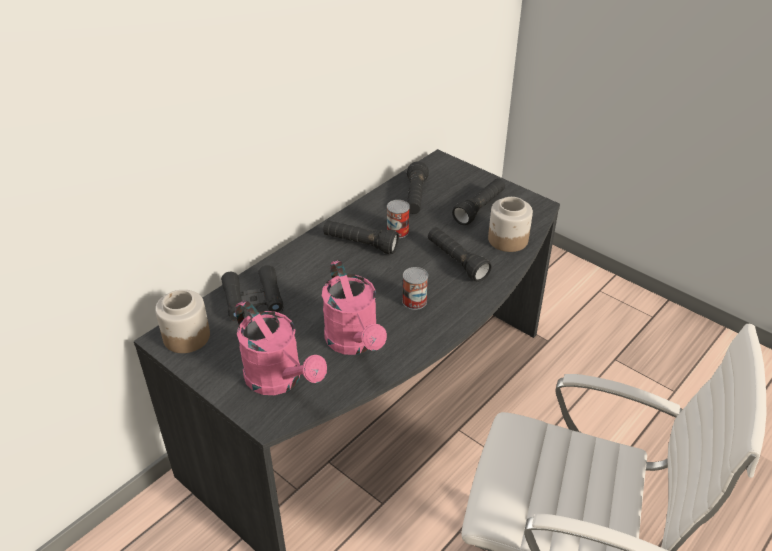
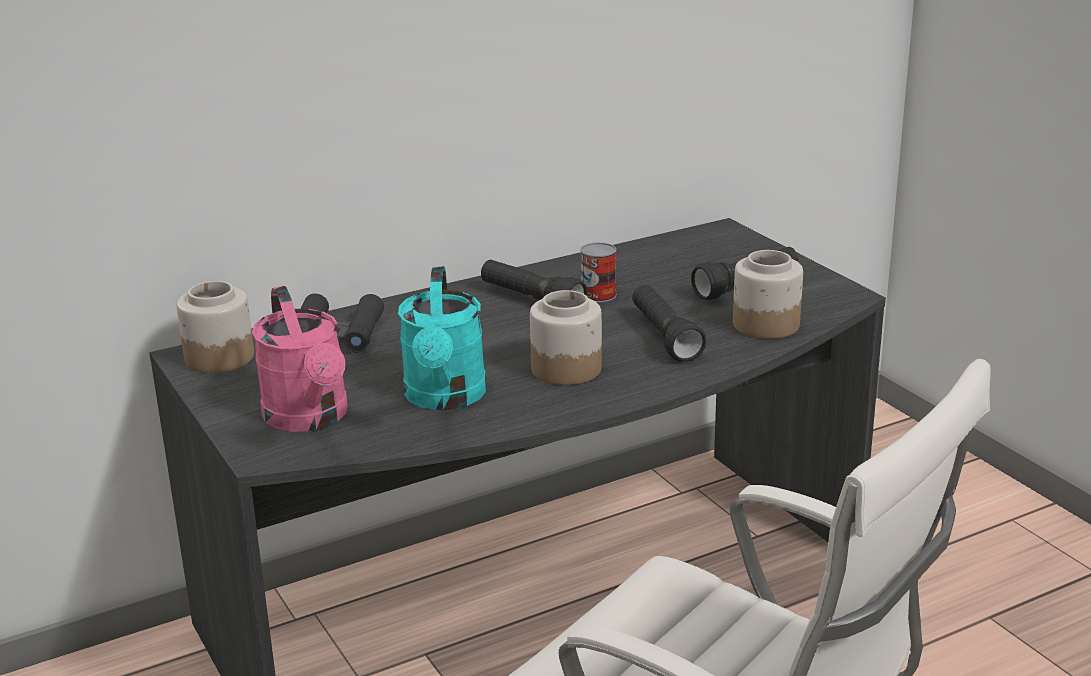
camera: 20 degrees right, 15 degrees down
pink watering can [322,260,387,355] -> turquoise watering can [398,266,486,410]
can [402,267,428,310] -> jar [530,290,602,385]
black flashlight [407,161,429,214] -> none

